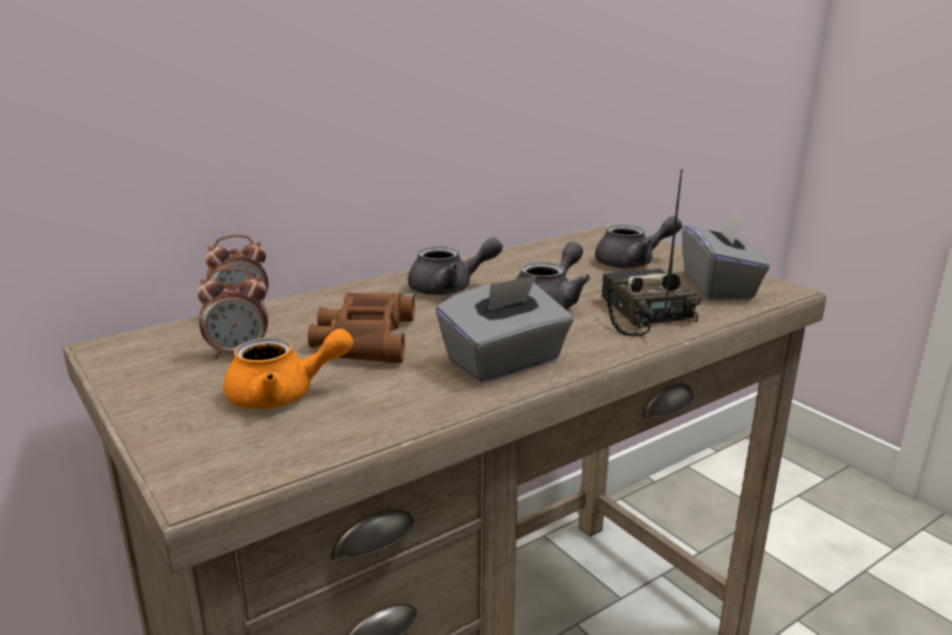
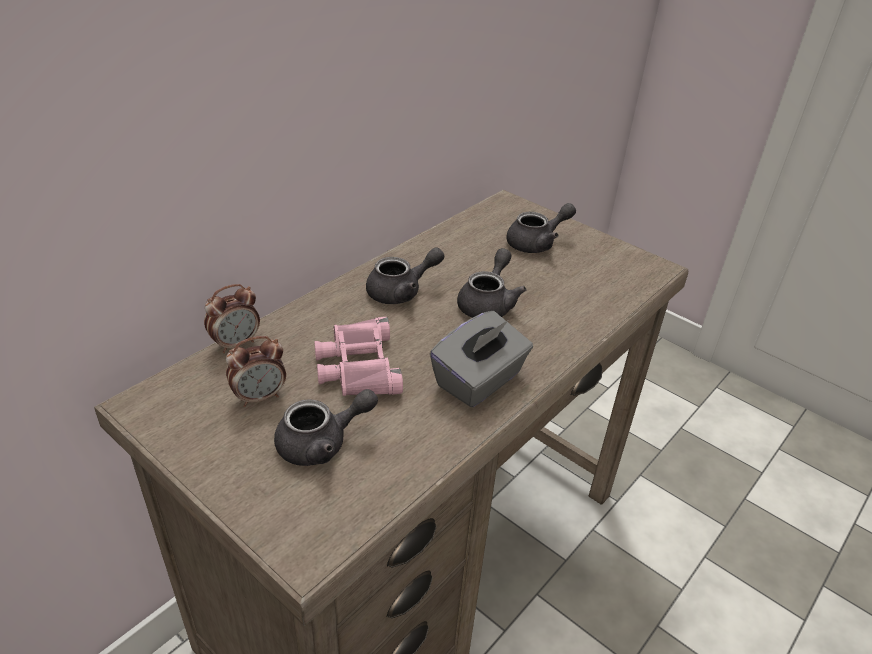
camera: 15 degrees left, 15 degrees up
orange teapot [223,329,354,409] -> grey teapot [274,389,378,466]
brown binoculars [308,292,415,363] -> pink binoculars [314,317,403,396]
radio [602,169,701,337] -> none
grey tissue box [682,210,770,299] -> none

